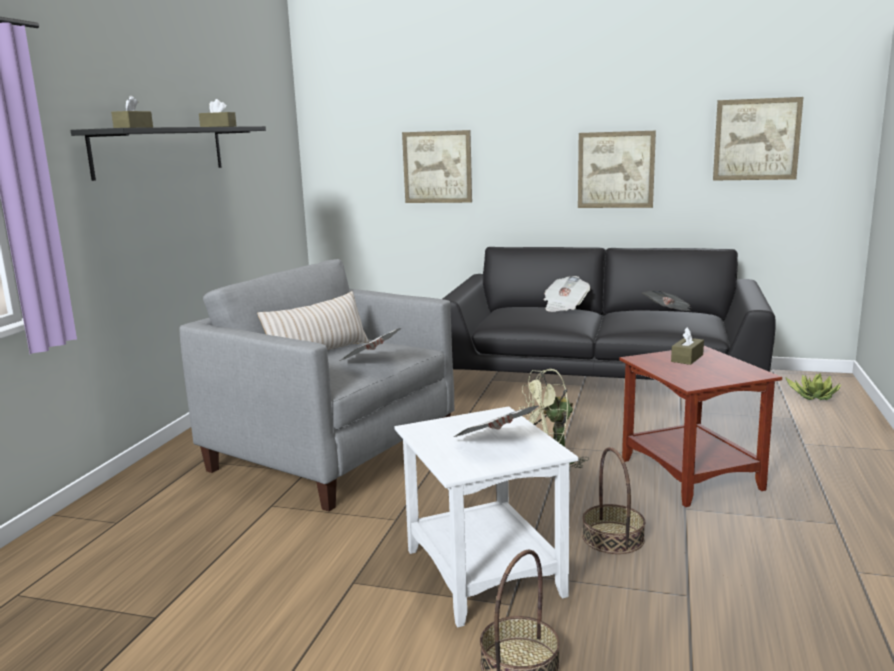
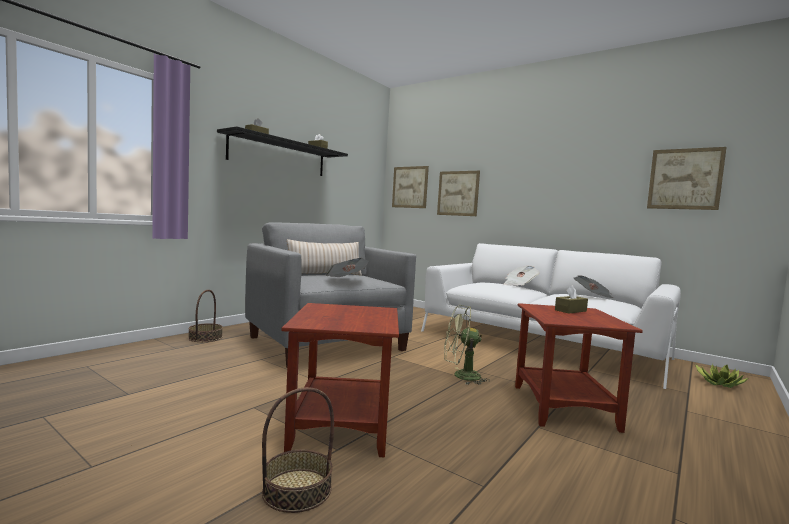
camera: 20 degrees right, 10 degrees down
white side table [394,406,578,627] -> brown side table [281,303,399,457]
black sofa [443,247,776,380] -> white sofa [421,243,681,389]
newspaper [454,406,539,437] -> none
picture [578,131,656,208] -> picture moved to [392,166,429,208]
basket [582,447,645,554] -> basket moved to [188,290,223,342]

